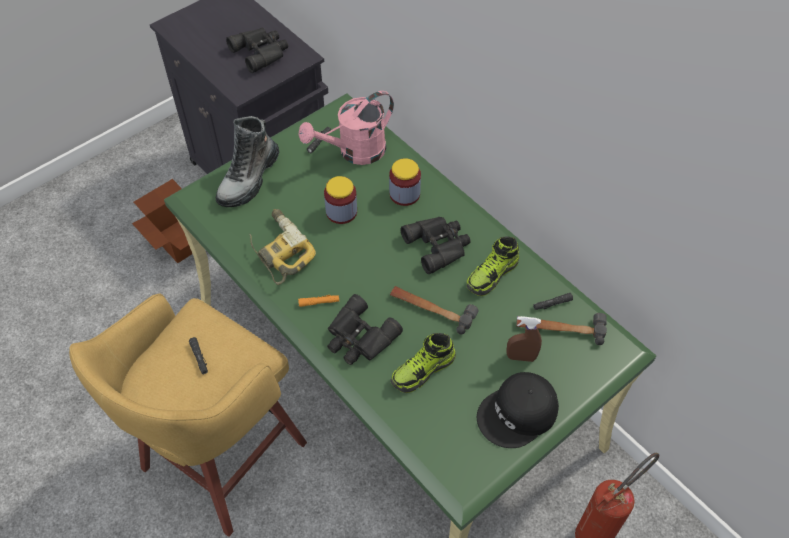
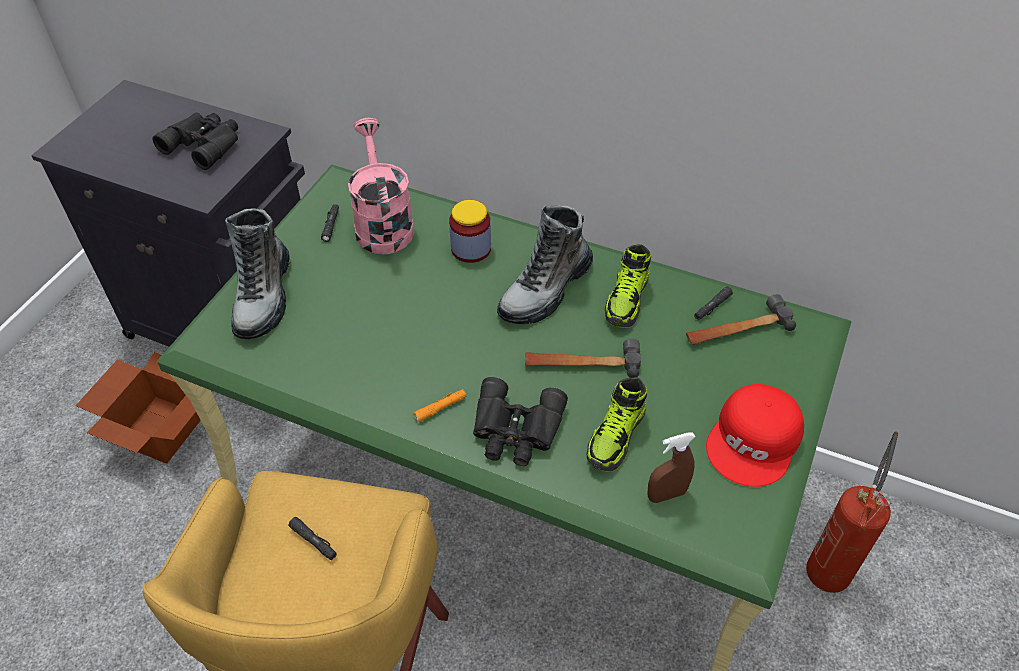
camera: 25 degrees left, 5 degrees down
power drill [250,209,316,285] -> none
pink watering can [298,91,394,165] -> pink watering can turned 135 degrees clockwise [348,118,414,254]
jar [324,176,357,224] -> none
black binoculars [400,217,471,274] -> boot [497,205,593,324]
black cap [477,372,559,448] -> red cap [706,384,804,487]
brown spray bottle [506,316,542,362] -> brown spray bottle moved to [647,433,695,503]

